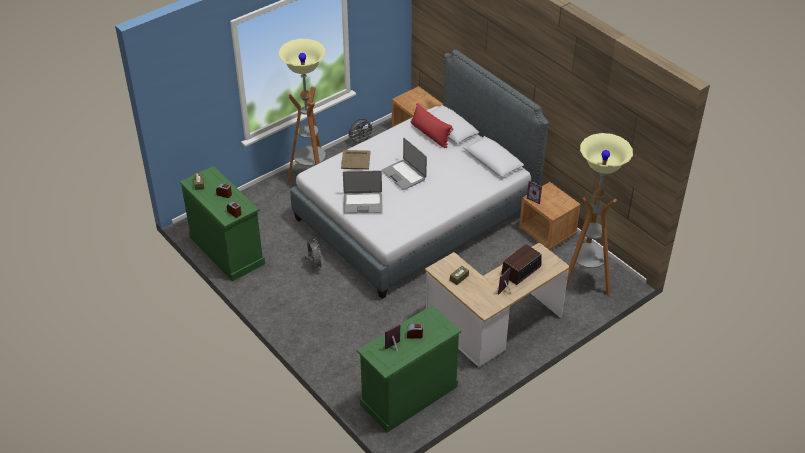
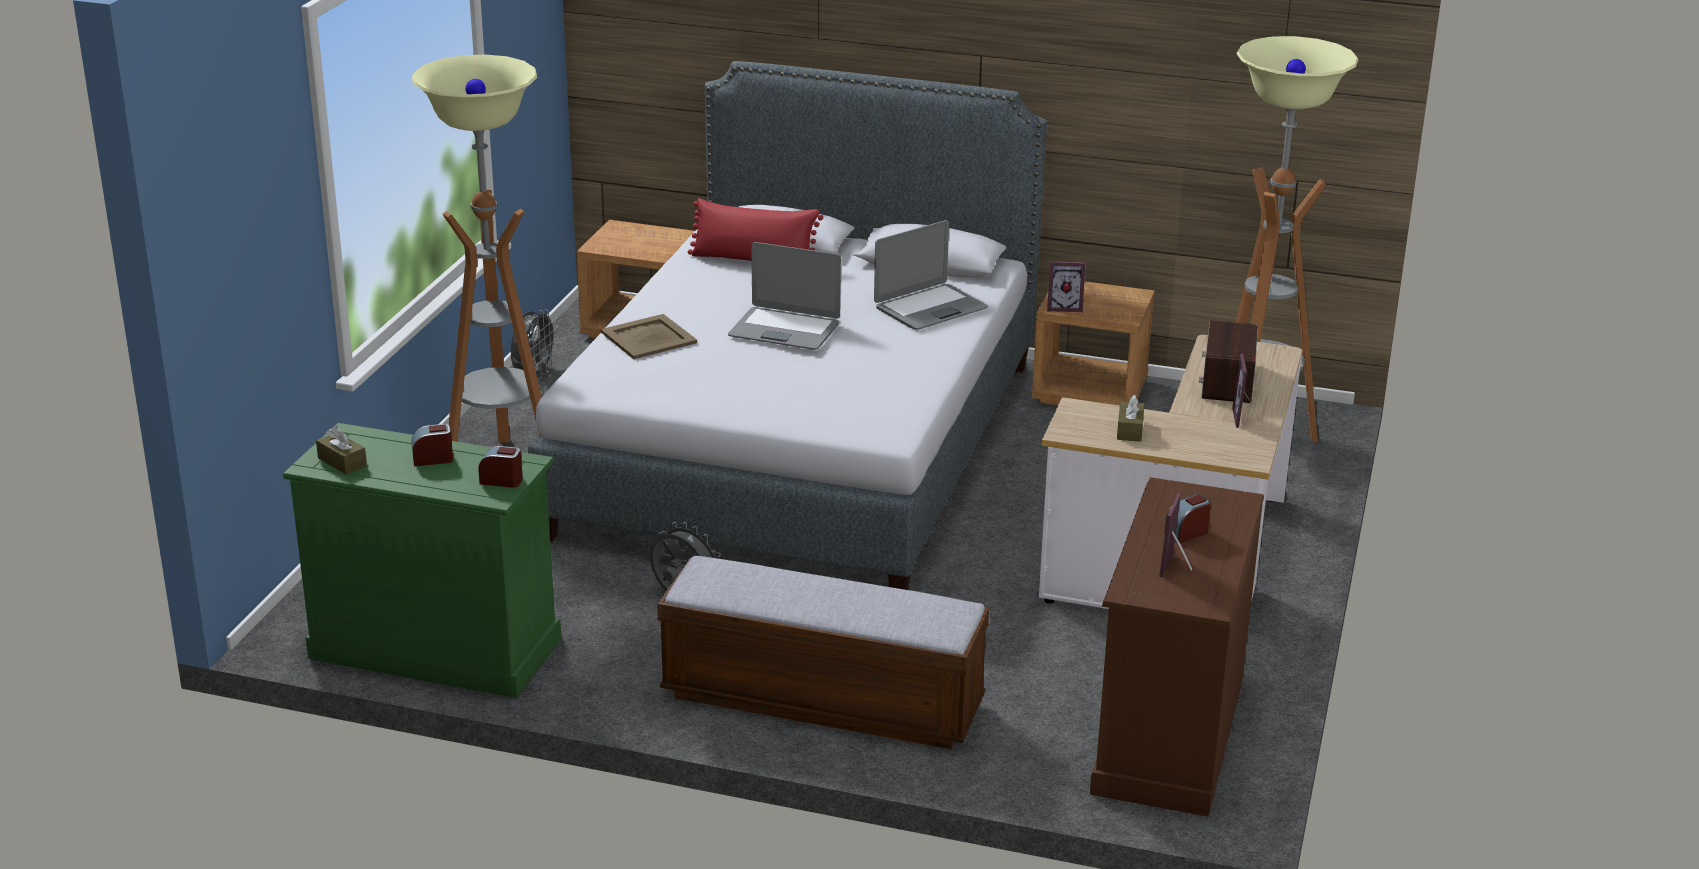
camera: 35 degrees left, 15 degrees down
laptop [343,170,383,213] -> laptop moved to [874,220,988,330]
green dresser [357,305,461,433] -> brown dresser [1090,477,1264,817]
none -> bench [657,556,989,749]

